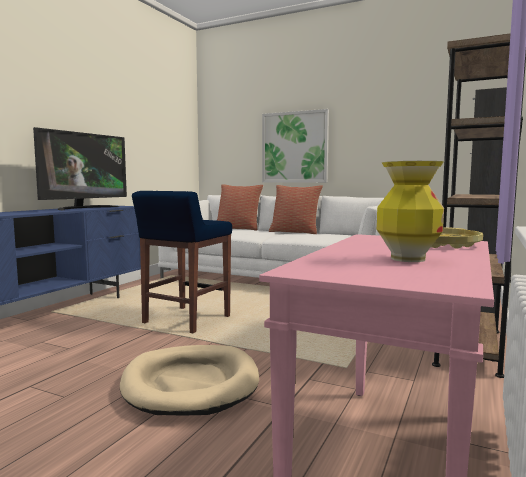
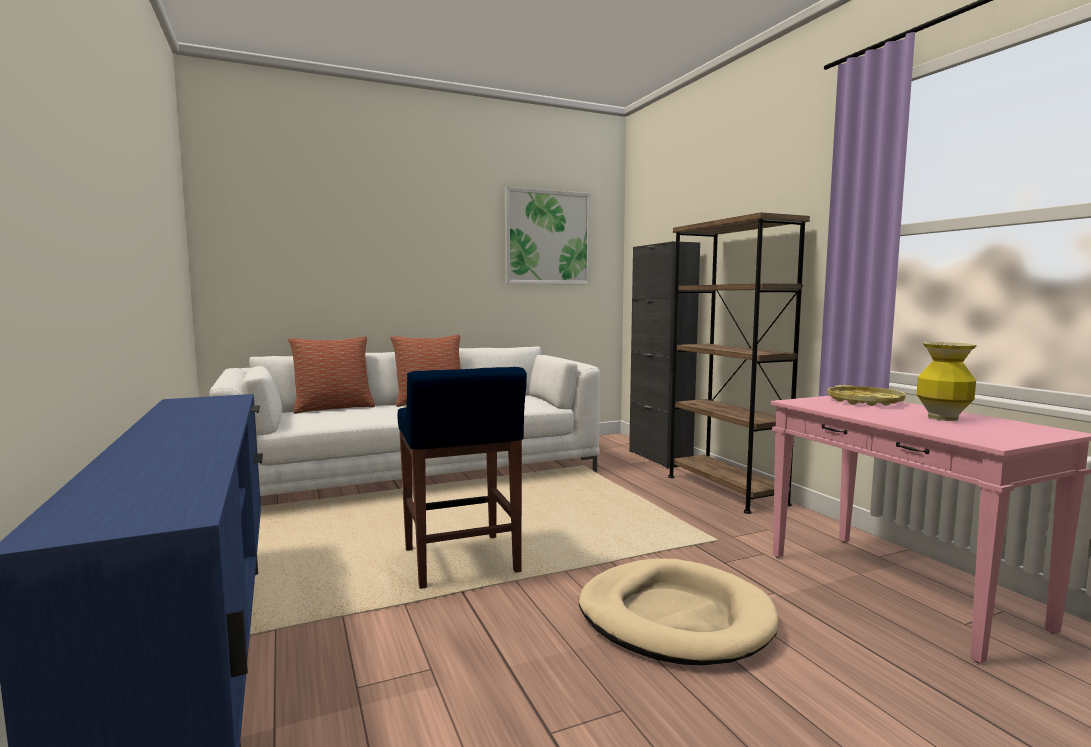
camera: 50 degrees left, 0 degrees up
television [33,127,127,210] -> none
picture [262,109,329,183] -> picture moved to [505,187,591,284]

